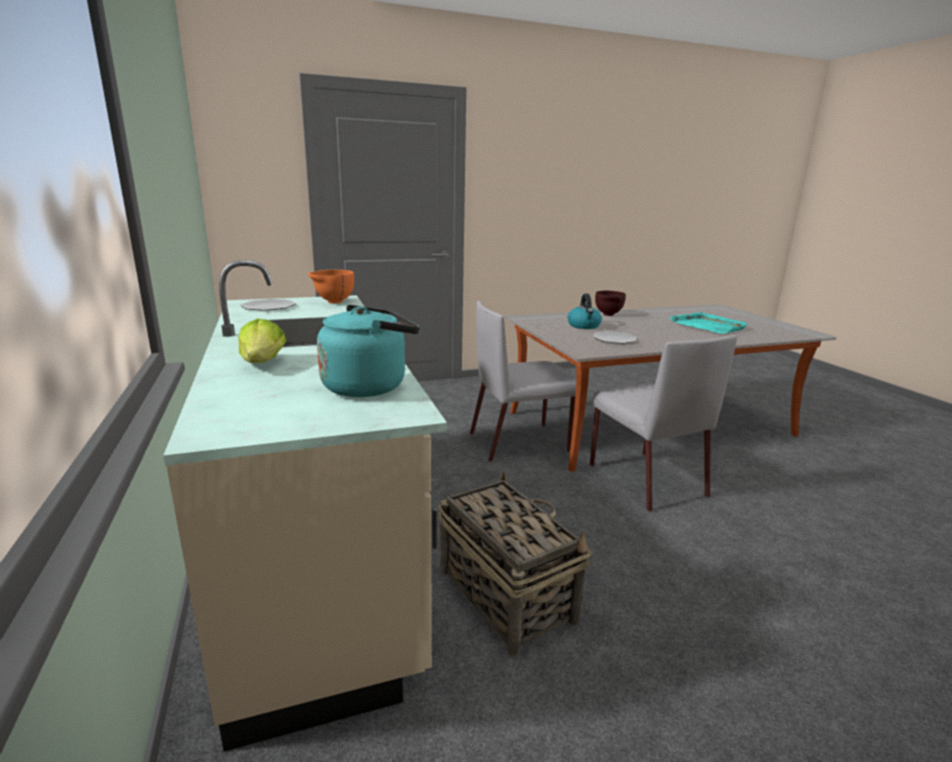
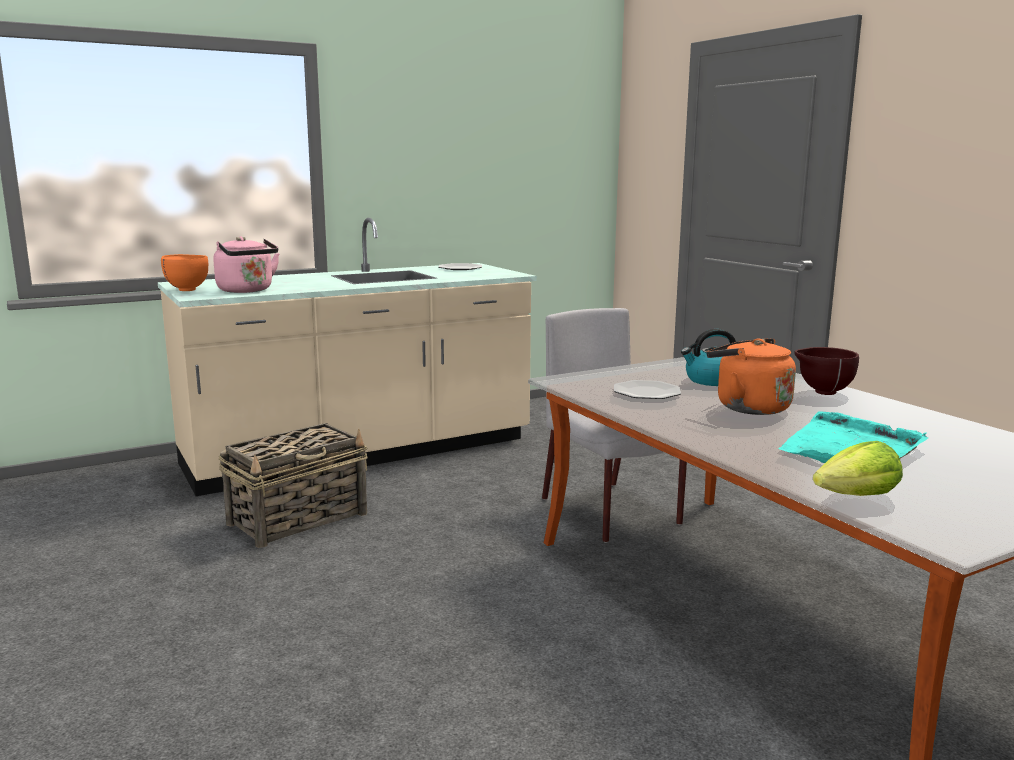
camera: 80 degrees right, 5 degrees down
lettuce [238,319,286,363] -> lettuce moved to [813,441,903,496]
orange bowl [308,270,354,304] -> orange bowl moved to [161,254,208,291]
turquoise kettle [317,305,420,397] -> pink kettle [213,236,279,293]
grey chair [590,335,737,512] -> none
none -> orange kettle [706,338,796,415]

